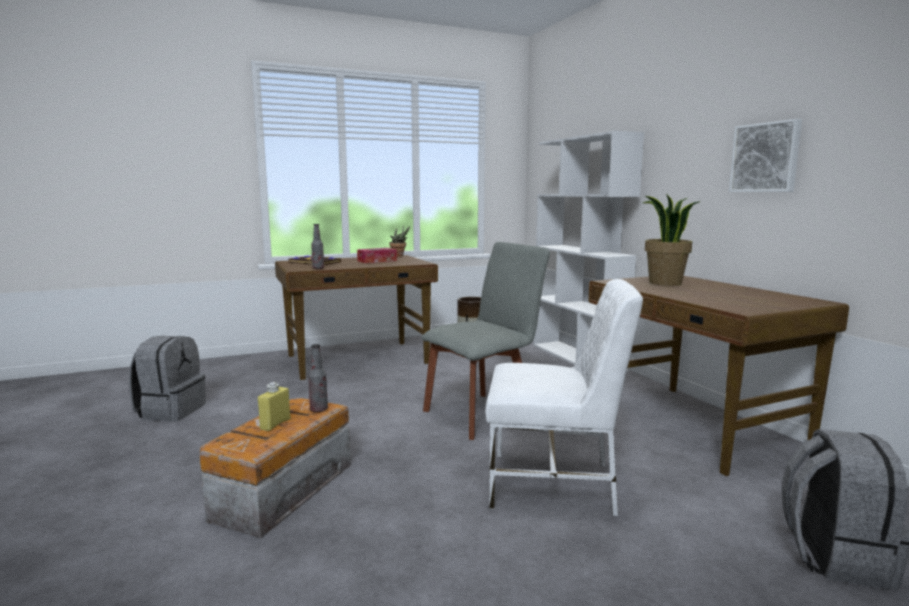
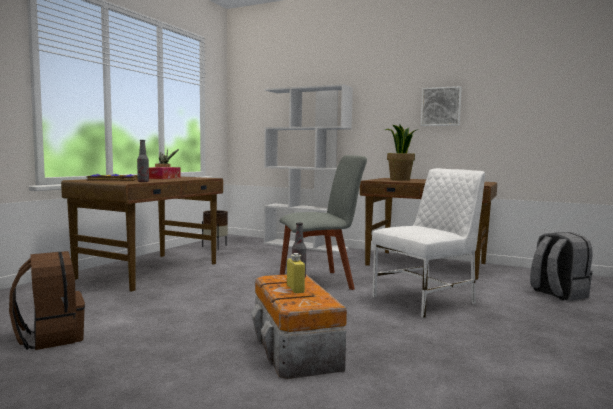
camera: 40 degrees left, 5 degrees down
grey backpack [129,336,206,422] -> brown backpack [9,251,85,350]
grey chair [422,242,550,440] -> grey chair turned 60 degrees clockwise [280,155,367,290]

